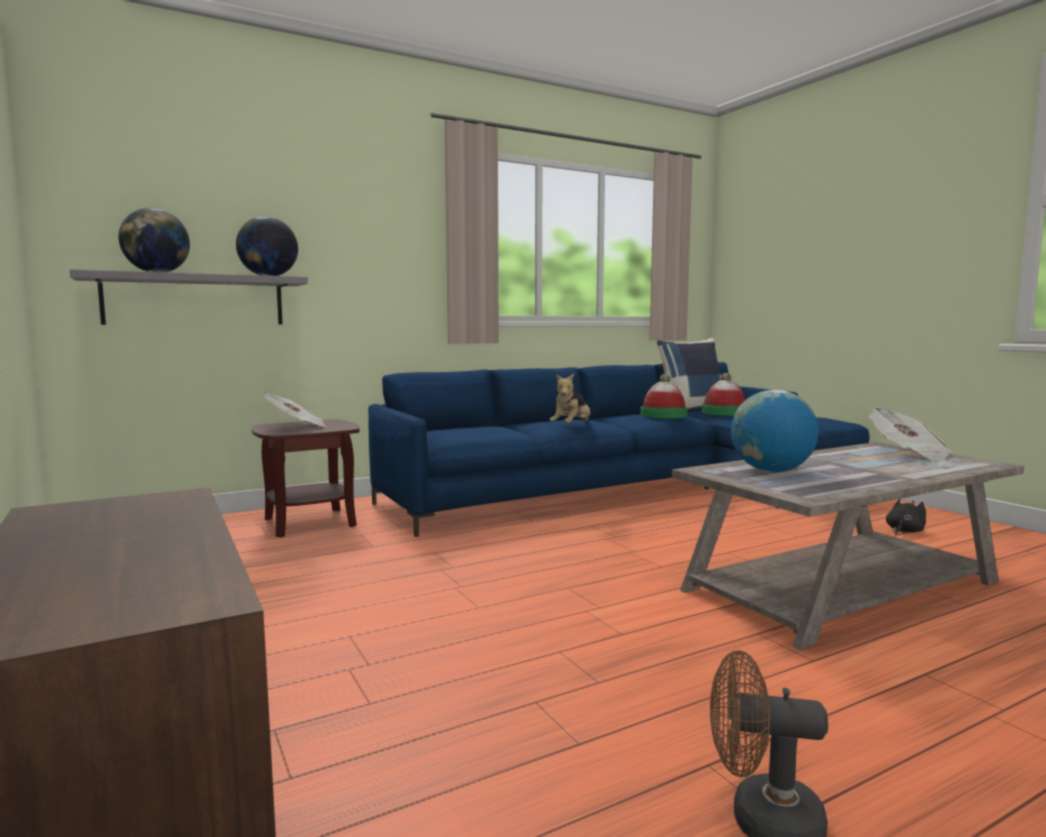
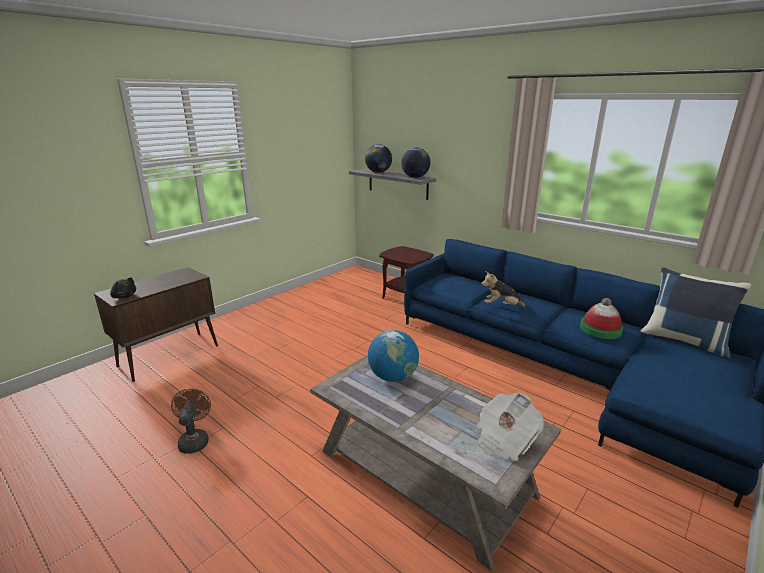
camera: 70 degrees right, 15 degrees up
newspaper [260,391,326,427] -> none
hat [702,373,745,416] -> none
black plush toy [886,499,926,535] -> black plush toy moved to [110,277,136,298]

